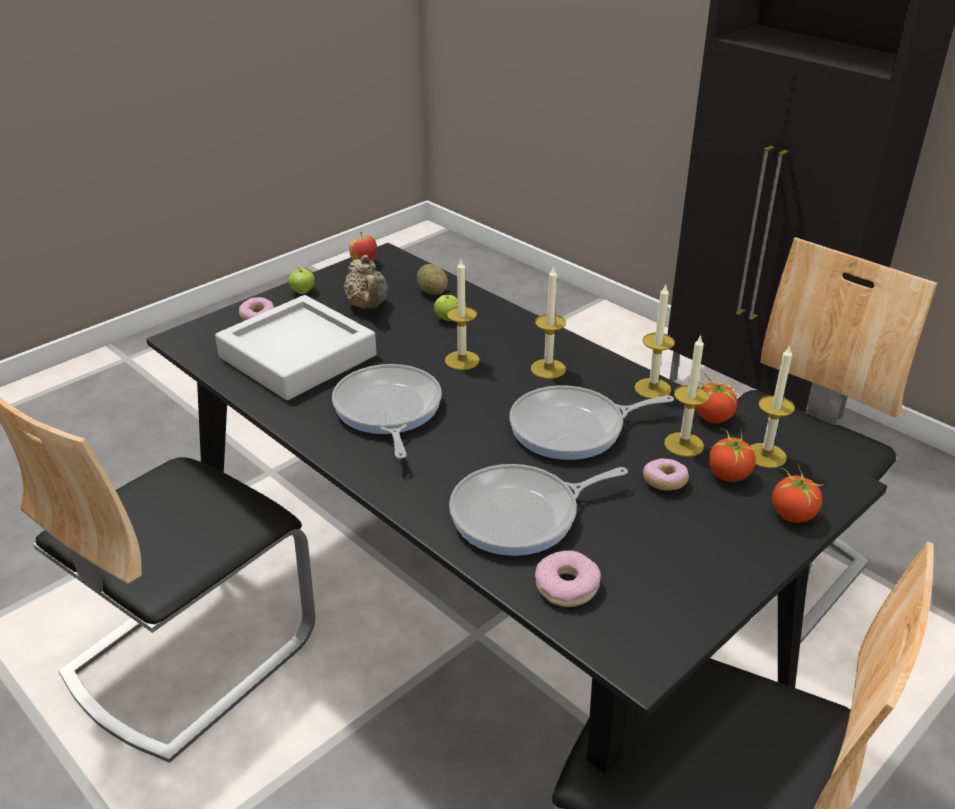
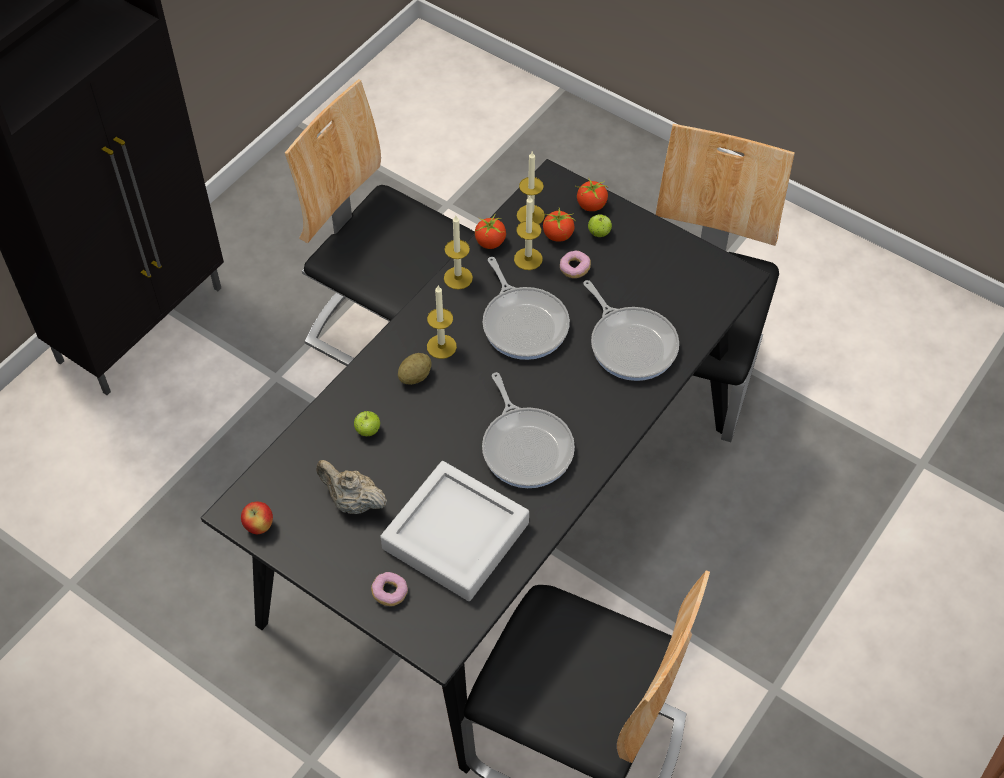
camera: 100 degrees left, 20 degrees up
apple [288,267,315,294] -> apple moved to [588,214,612,237]
frying pan [332,364,442,459] -> frying pan turned 90 degrees counterclockwise [482,372,575,488]
beige teapot [344,255,388,309] -> beige teapot turned 120 degrees counterclockwise [316,460,387,514]
potato [417,264,448,295] -> potato moved to [398,353,432,385]
candle [445,260,480,370] -> none
donut [535,550,601,607] -> none

